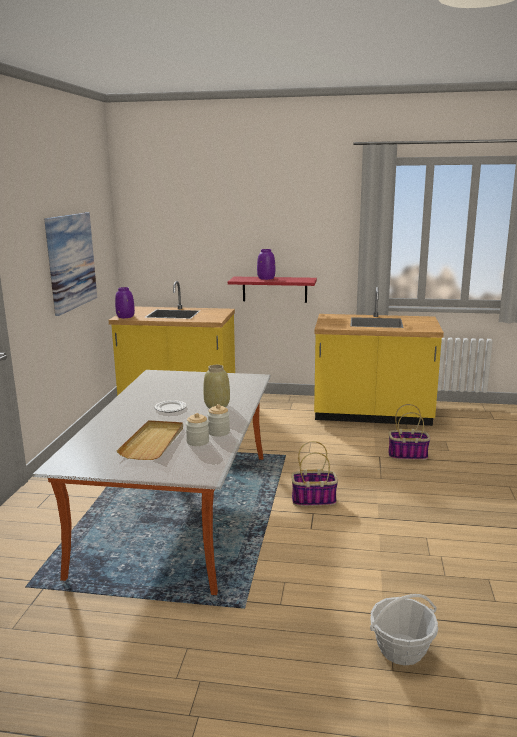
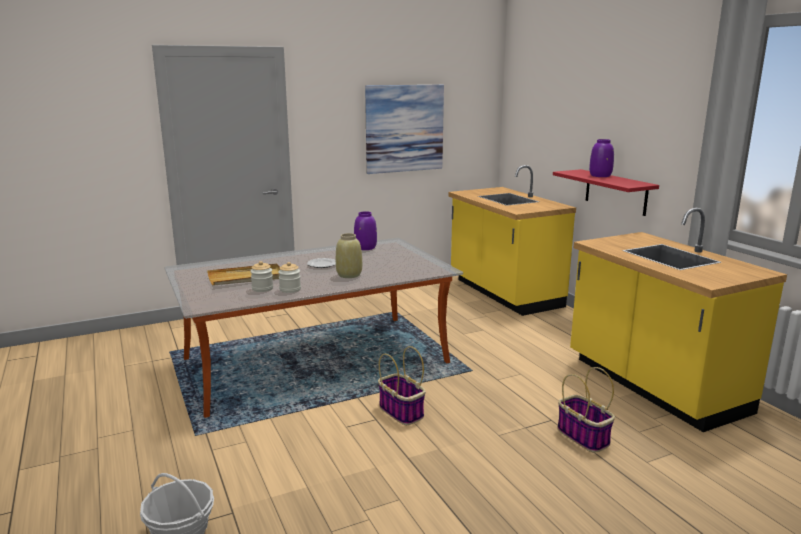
camera: 55 degrees right, 0 degrees up
purple vase [115,287,135,318] -> purple vase moved to [354,211,377,250]

